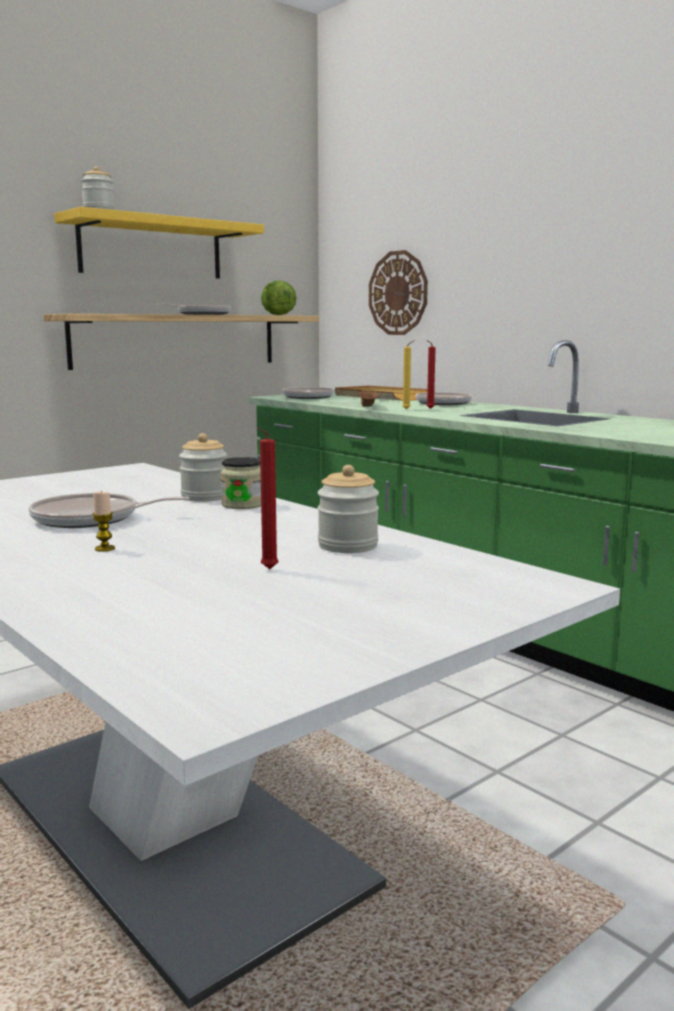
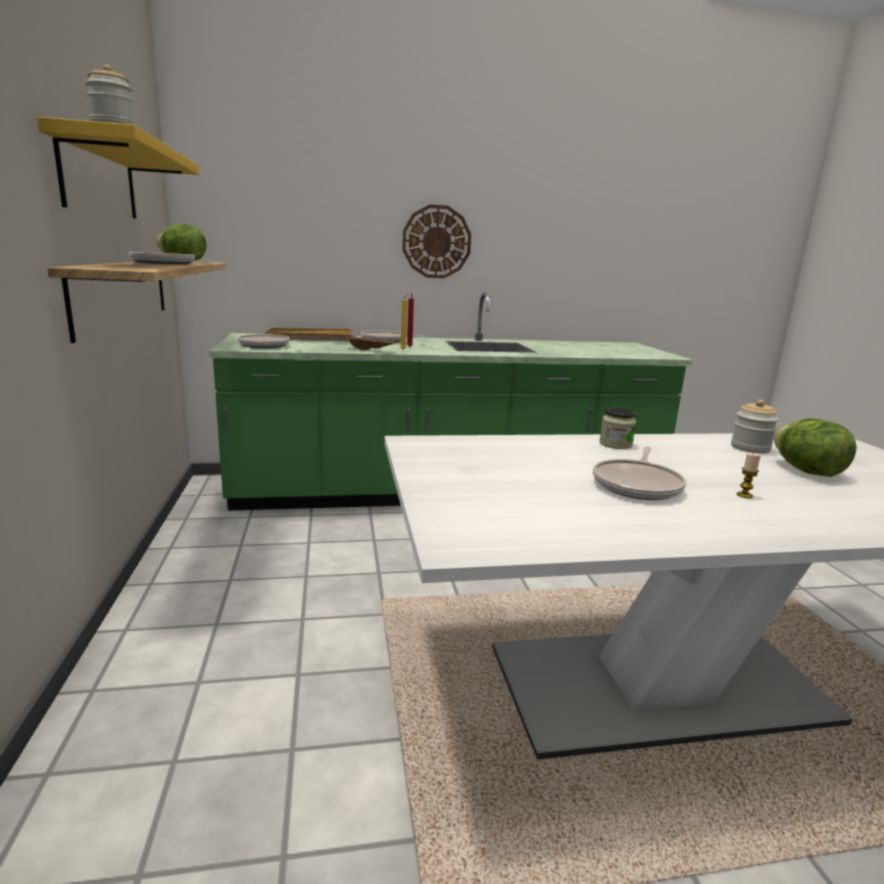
camera: 60 degrees left, 5 degrees up
jar [179,433,228,502] -> none
red candle [257,427,278,569] -> lettuce [774,418,857,477]
wall clock [369,250,428,335] -> wall clock moved to [402,204,471,278]

